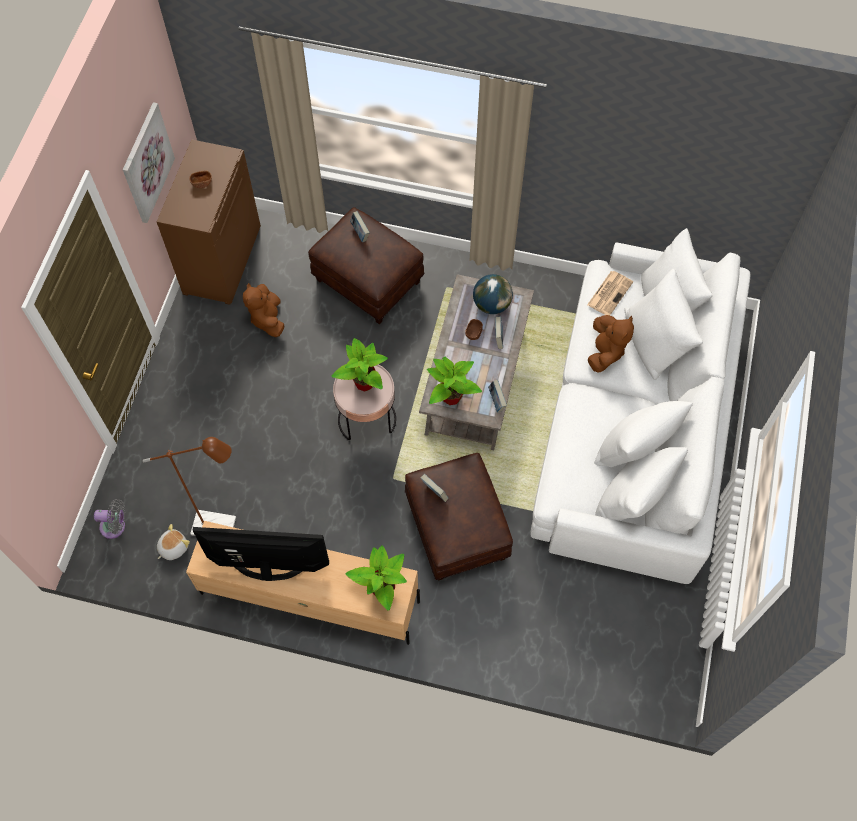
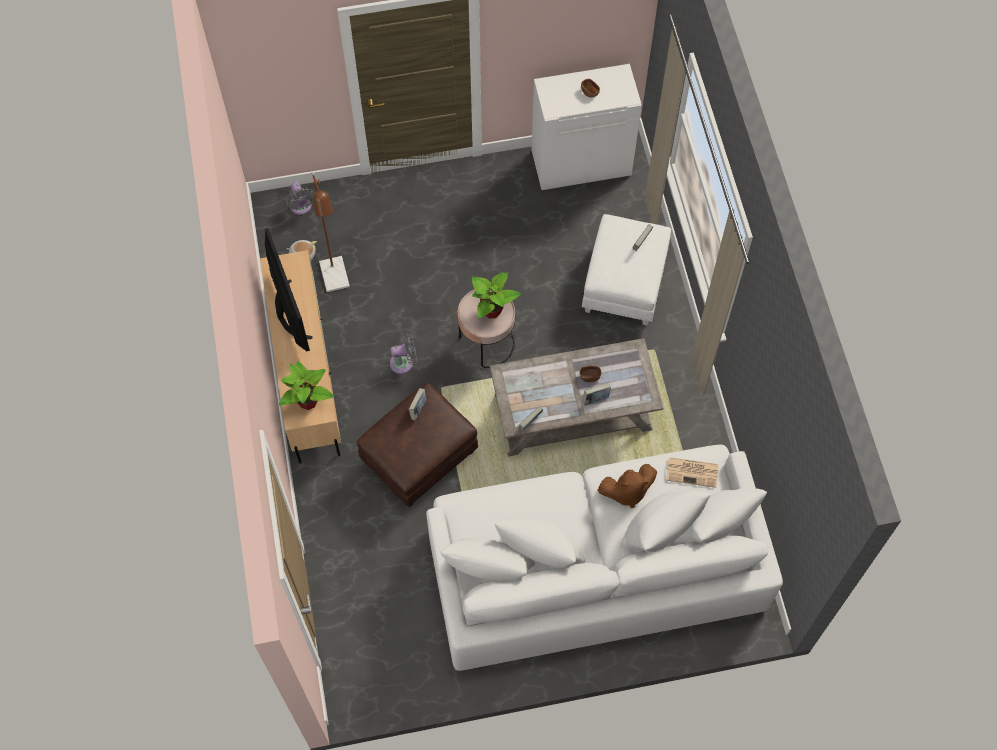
camera: 65 degrees right, 0 degrees up
picture [123,102,175,223] -> none
brown cabinet [157,139,261,305] -> white cabinet [531,64,642,190]
brown plush toy [243,283,285,337] -> none
brown ottoman [308,207,424,324] -> white ottoman [582,214,671,325]
potted plant [427,357,482,405] -> none
globe [473,274,513,314] -> none
none -> grey fan [390,333,417,374]

